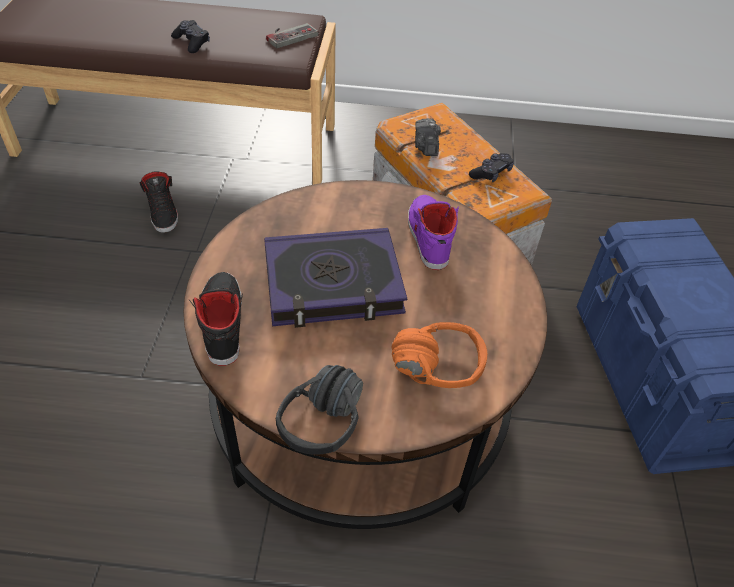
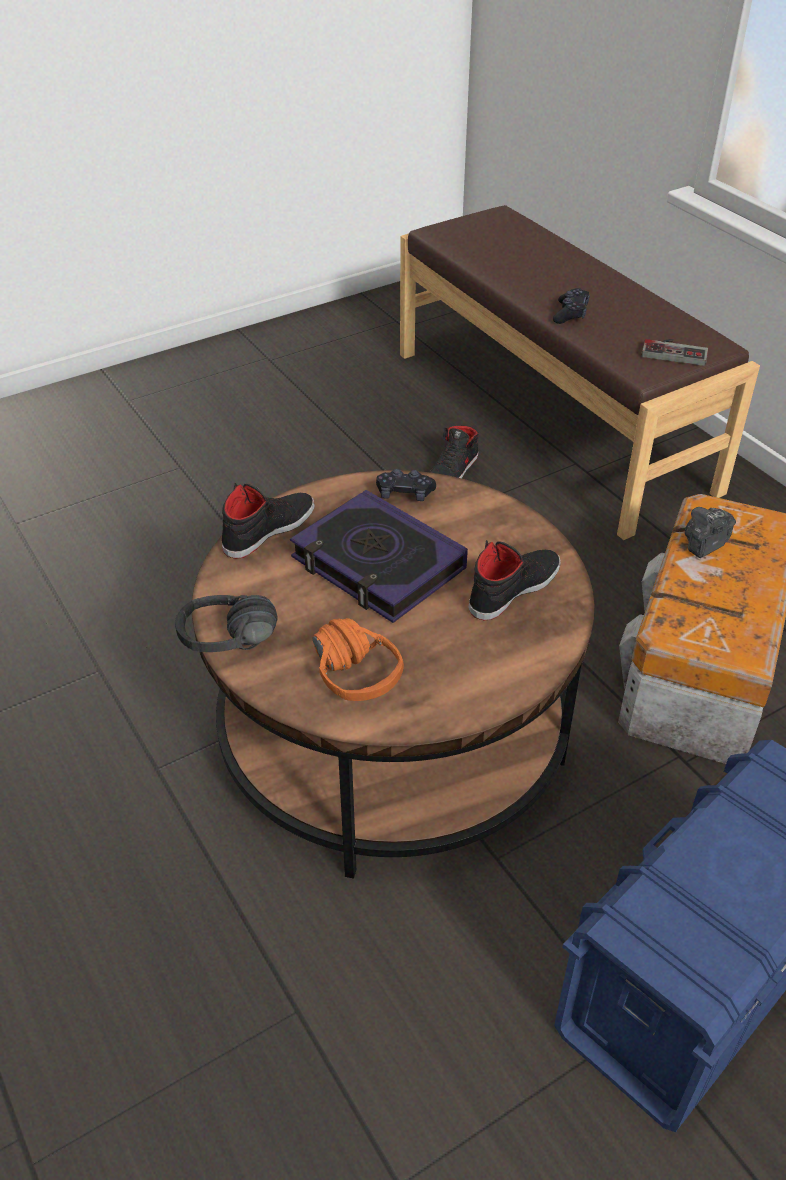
camera: 55 degrees right, 5 degrees down
purple shoe [408,195,459,270] -> black shoe [469,540,560,621]
black game controller [469,153,514,182] -> black game controller moved to [376,469,436,501]

